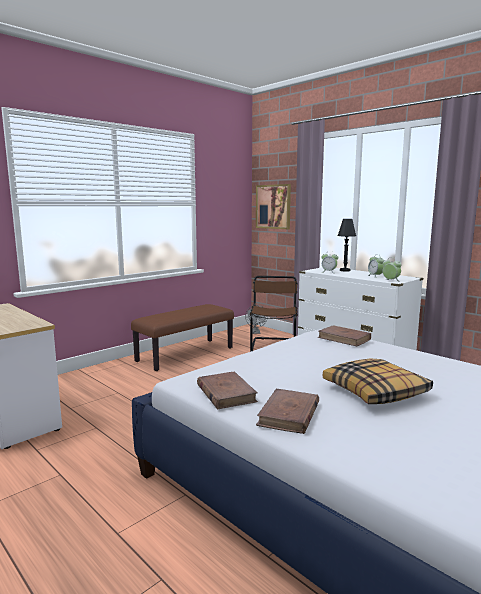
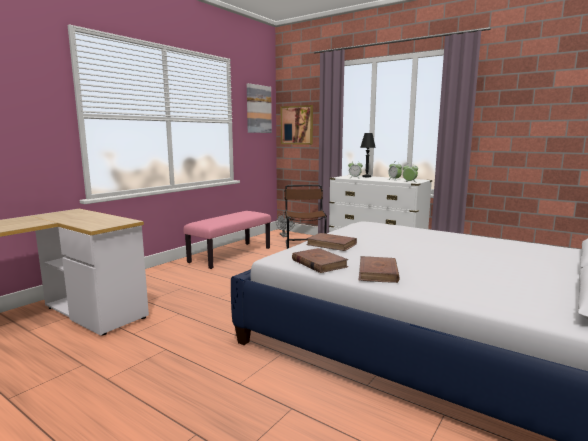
camera: 10 degrees left, 0 degrees up
brown bench [131,304,234,371] -> pink bench [183,211,271,269]
brown book [318,325,371,346] -> brown book moved to [306,233,357,251]
pillow [323,359,433,404] -> none
none -> picture [247,83,272,133]

